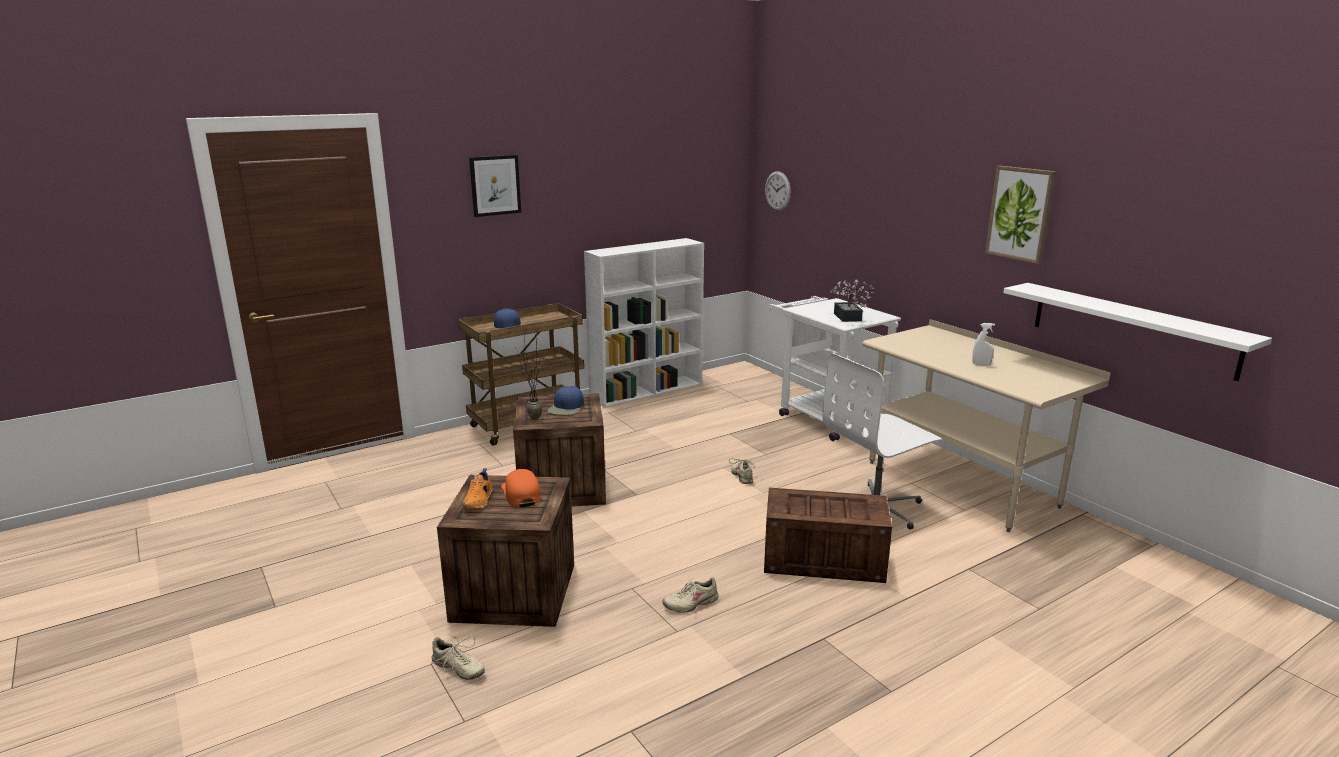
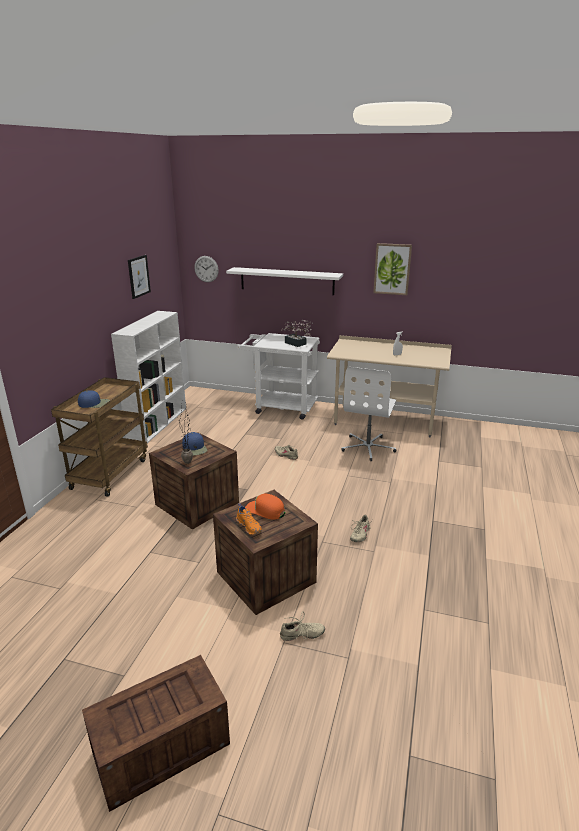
camera: 40 degrees left, 5 degrees up
picture [469,155,521,217] -> picture moved to [128,255,151,299]
crate [764,488,892,583] -> crate moved to [82,655,230,812]
white shelf [1003,283,1272,381] -> white shelf moved to [226,267,343,295]

